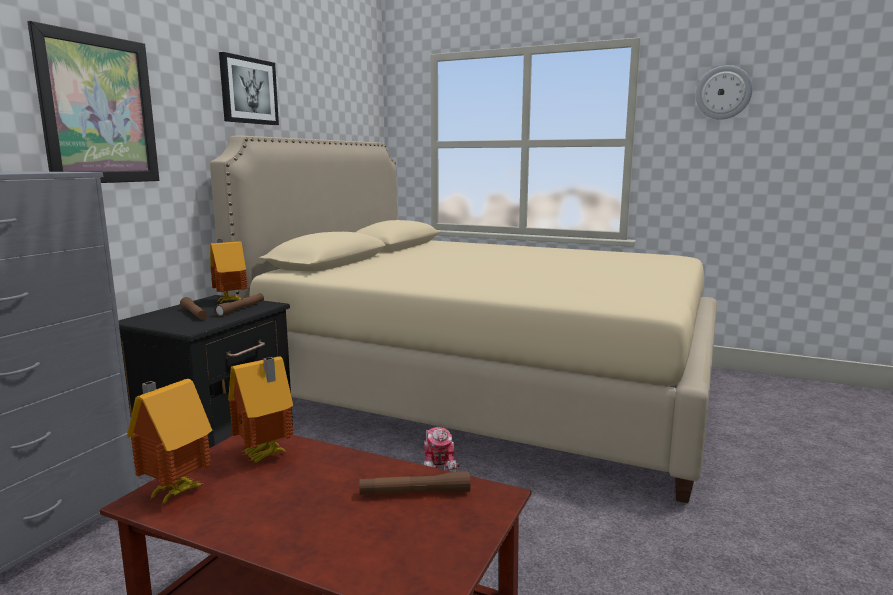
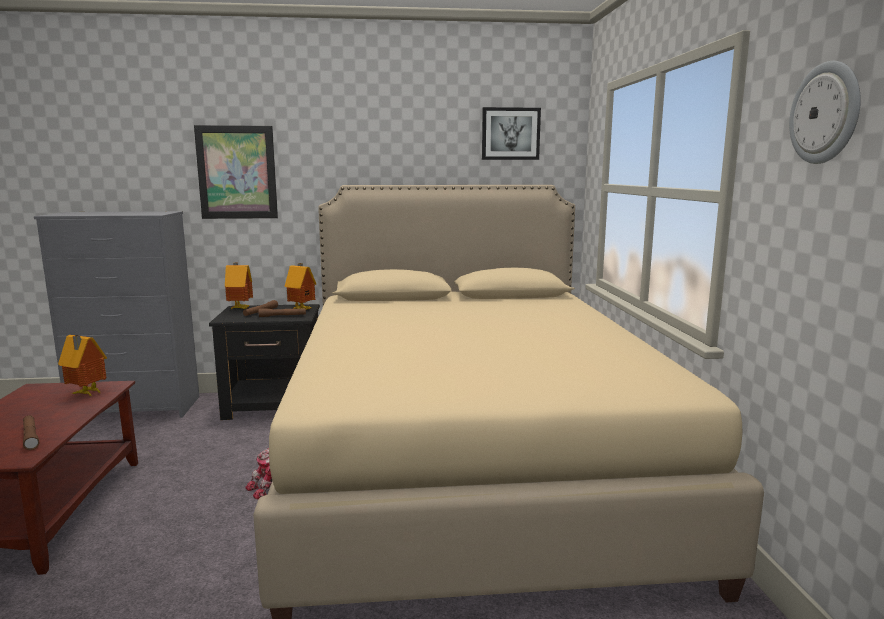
camera: 60 degrees right, 0 degrees up
toy house [127,379,212,505] -> toy house moved to [225,262,253,310]
picture [219,52,279,125] -> picture moved to [482,107,541,160]

